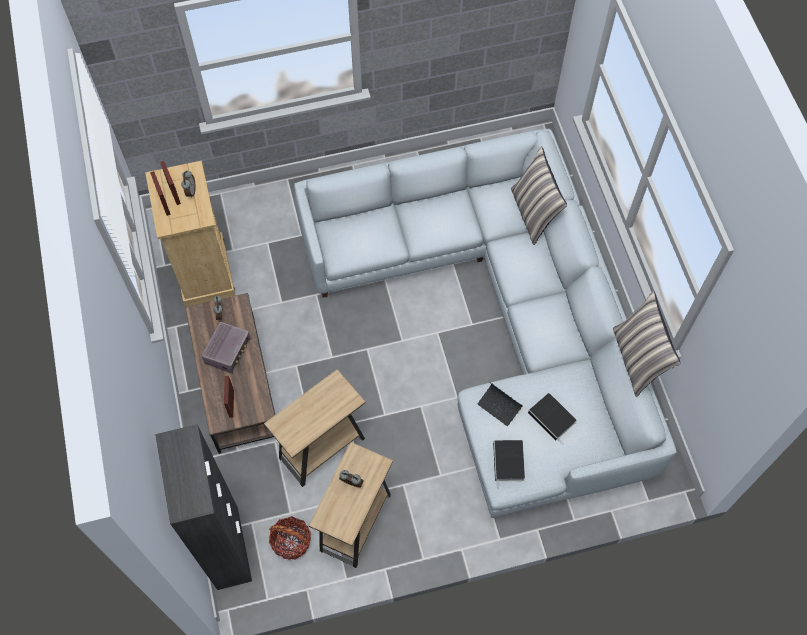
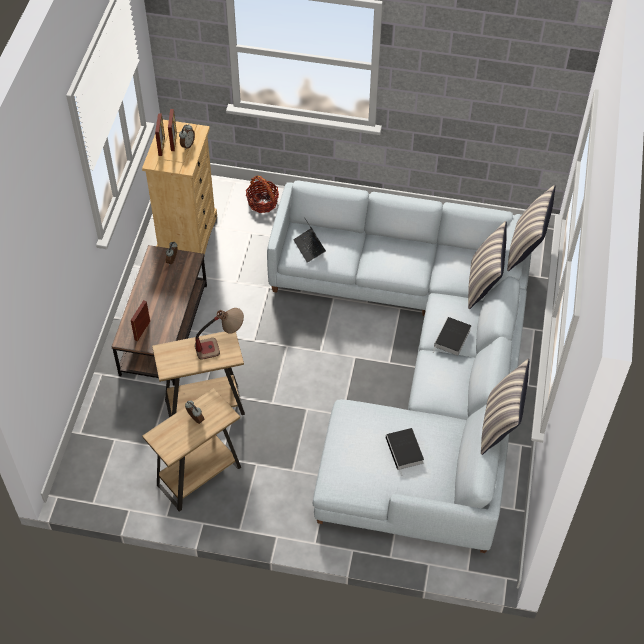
camera: 25 degrees right, 10 degrees down
black cabinet [155,424,252,590] -> none
radio [201,322,250,374] -> none
basket [269,516,311,560] -> basket moved to [246,175,279,213]
laptop [478,381,523,426] -> laptop moved to [293,219,326,263]
book [493,440,525,489] -> book moved to [433,317,471,356]
none -> table lamp [195,308,244,360]
none -> pillow [507,185,555,271]

